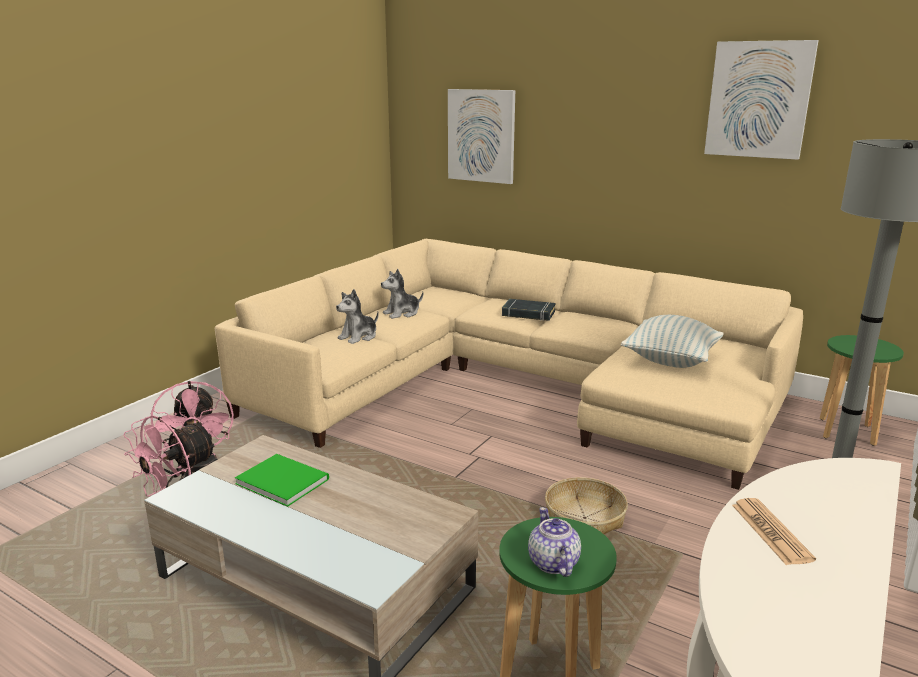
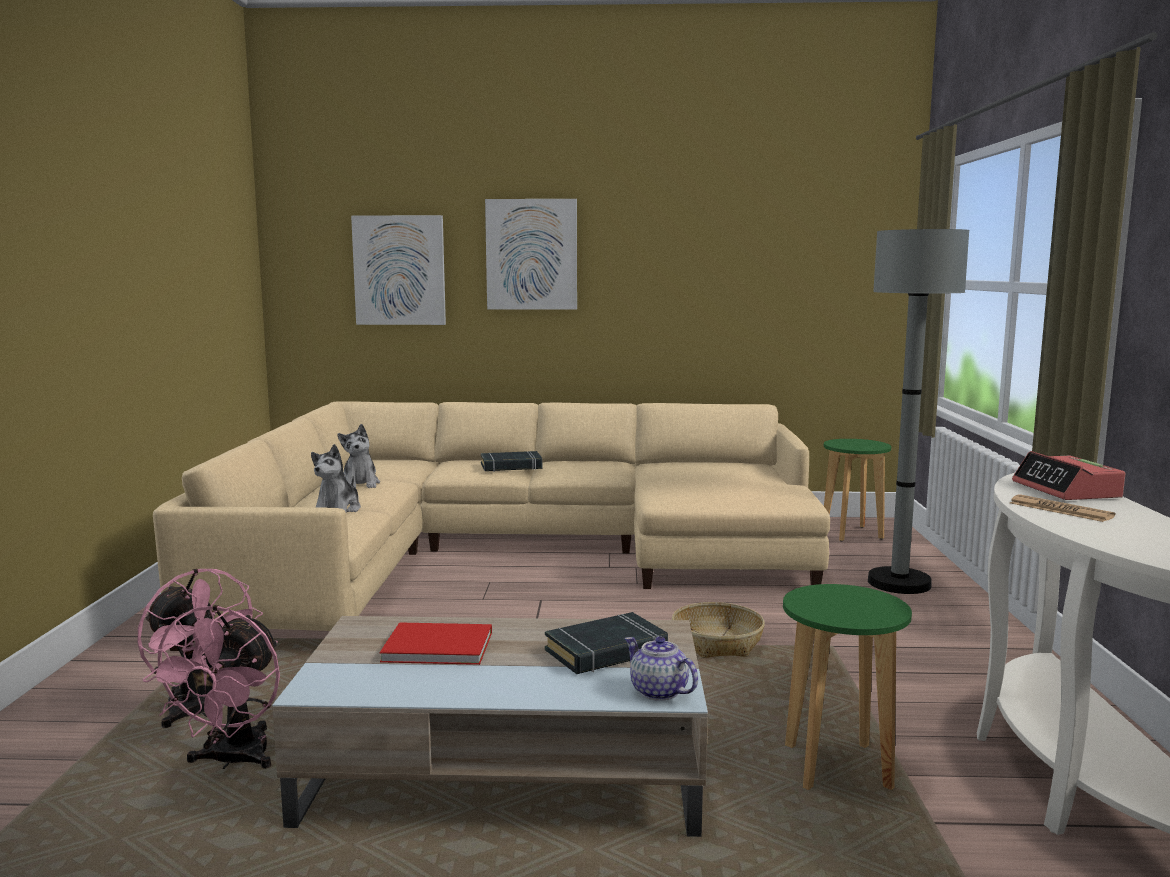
camera: 30 degrees left, 10 degrees down
green book [235,454,329,507] -> red book [380,622,492,665]
plush toy [381,269,423,319] -> plush toy turned 45 degrees counterclockwise [337,424,380,488]
teapot [528,507,581,577] -> teapot moved to [625,636,698,701]
pillow [621,315,724,368] -> none
picture [704,40,819,160] -> picture moved to [485,199,577,310]
none -> black book [545,612,668,674]
none -> alarm clock [1012,451,1125,500]

